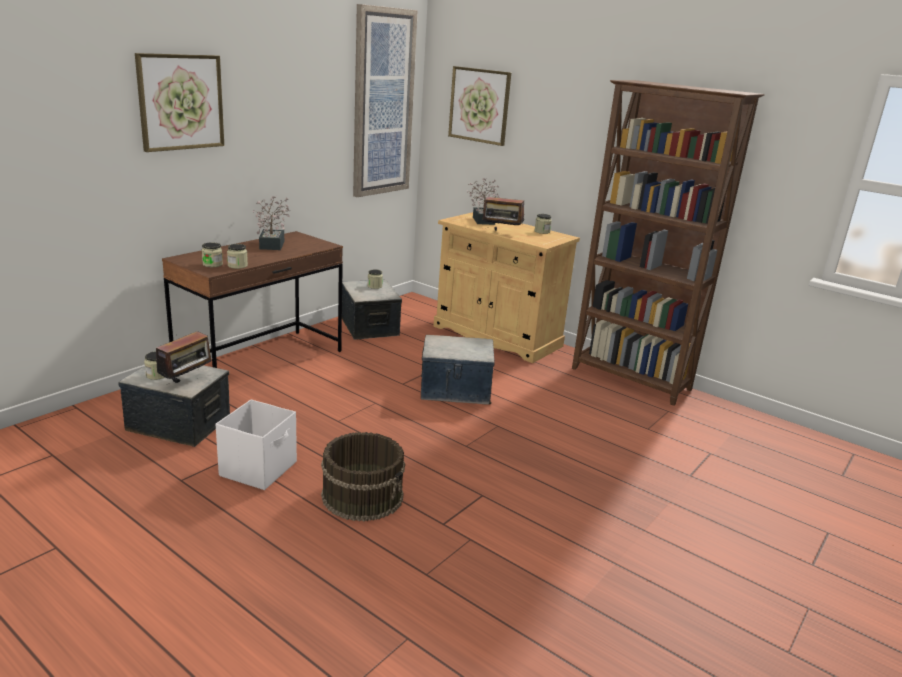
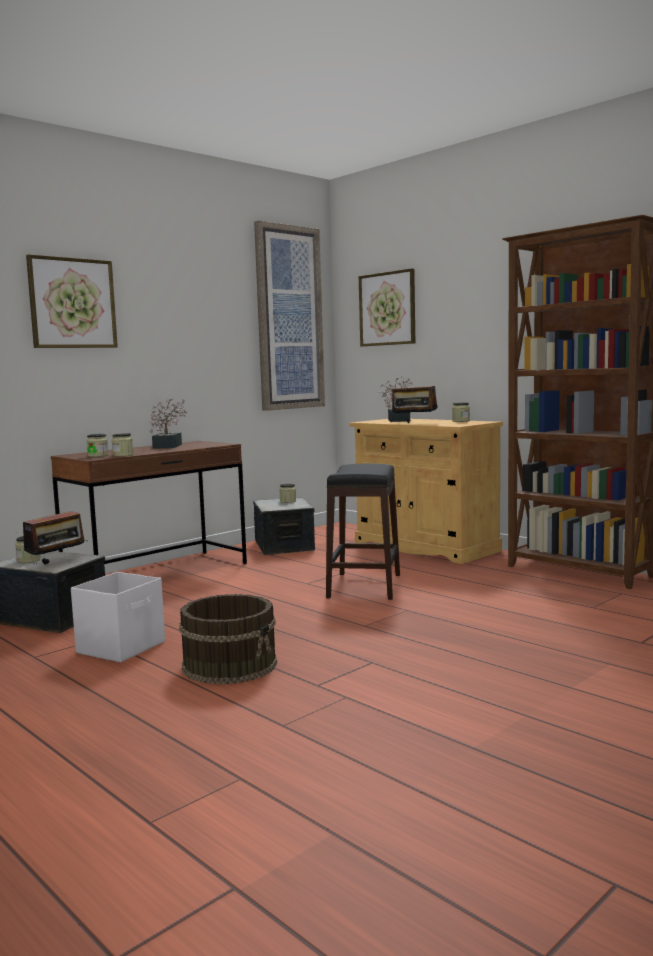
camera: 10 degrees right, 15 degrees down
storage box [421,335,494,405] -> black stool [326,464,400,600]

